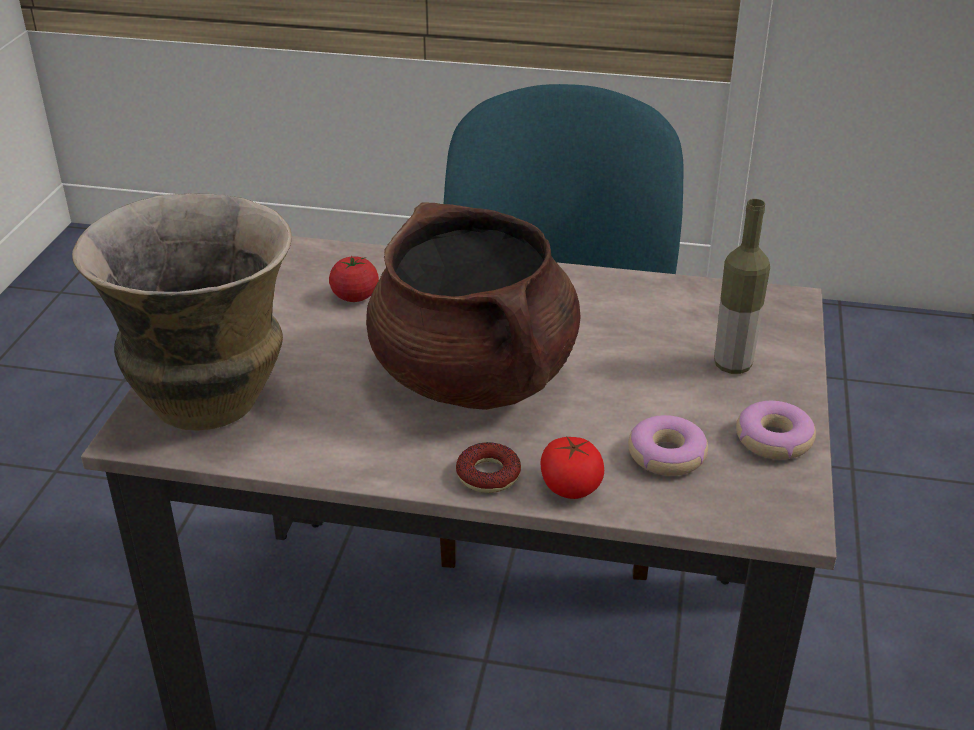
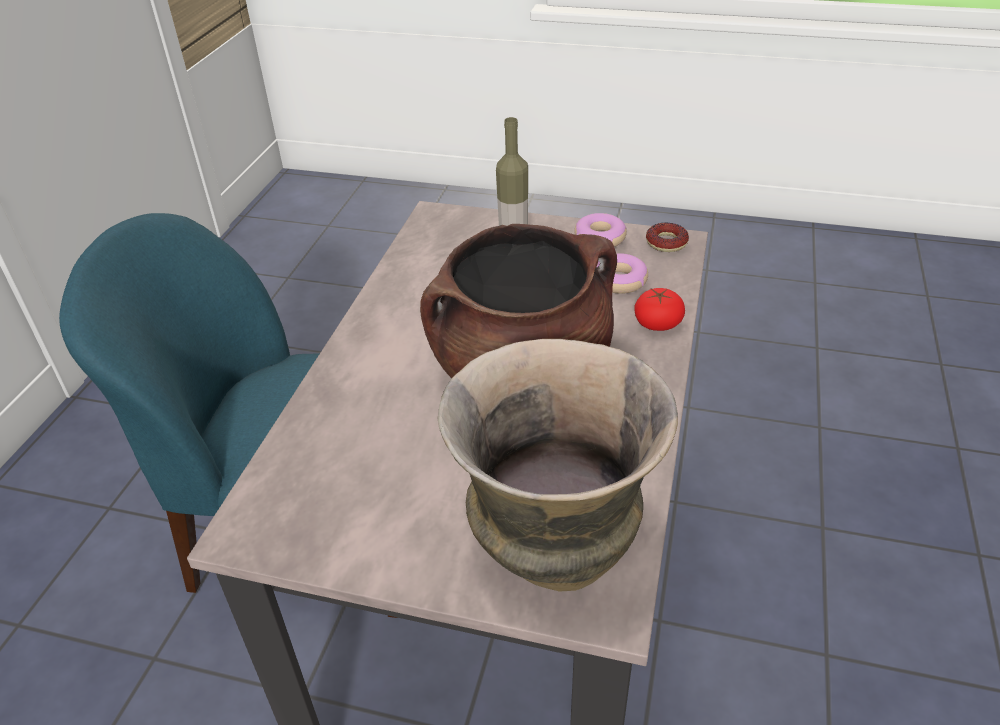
camera: 85 degrees left, 5 degrees up
tomato [329,256,379,302] -> none
donut [456,442,521,493] -> donut moved to [646,223,689,252]

